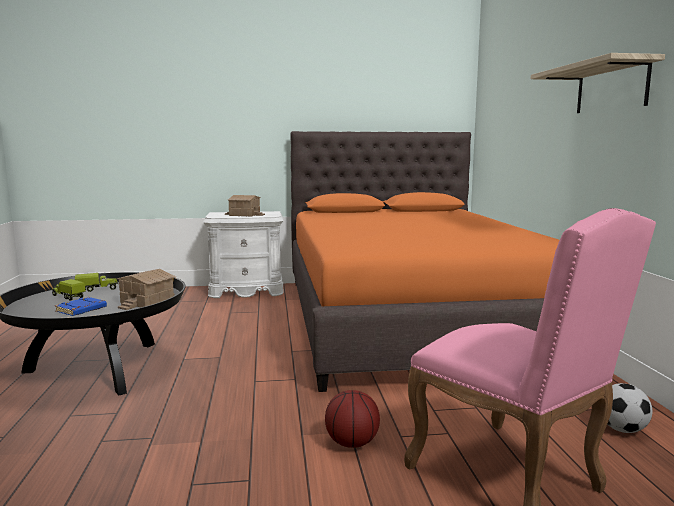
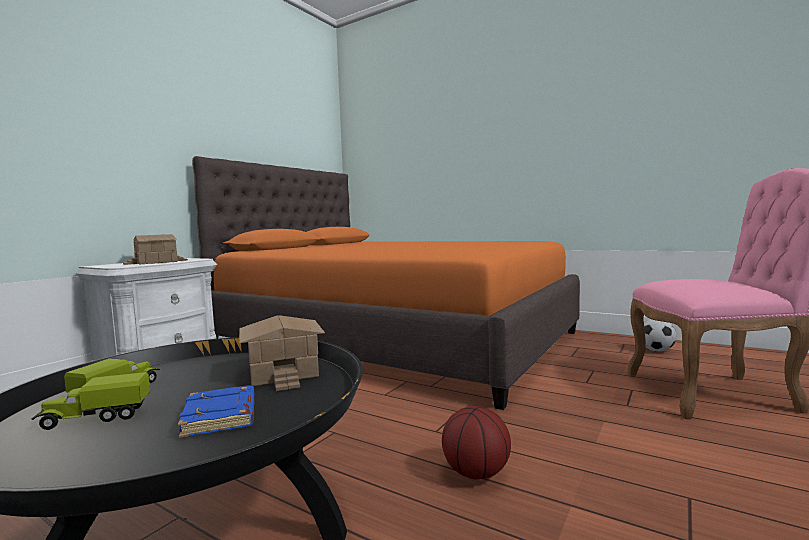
camera: 50 degrees left, 5 degrees down
basketball [325,390,380,448] -> basketball moved to [442,406,511,479]
shelf [531,53,665,113] -> none

